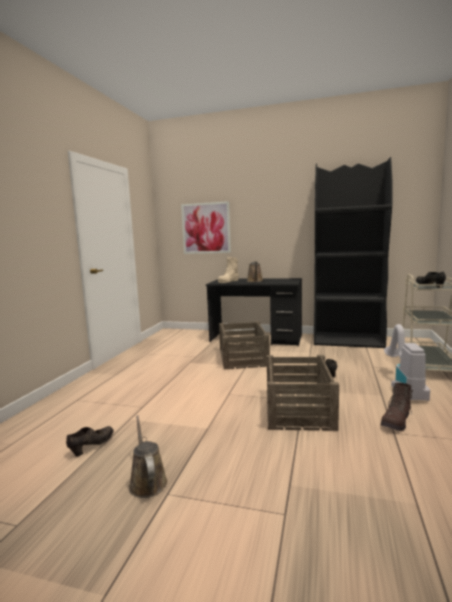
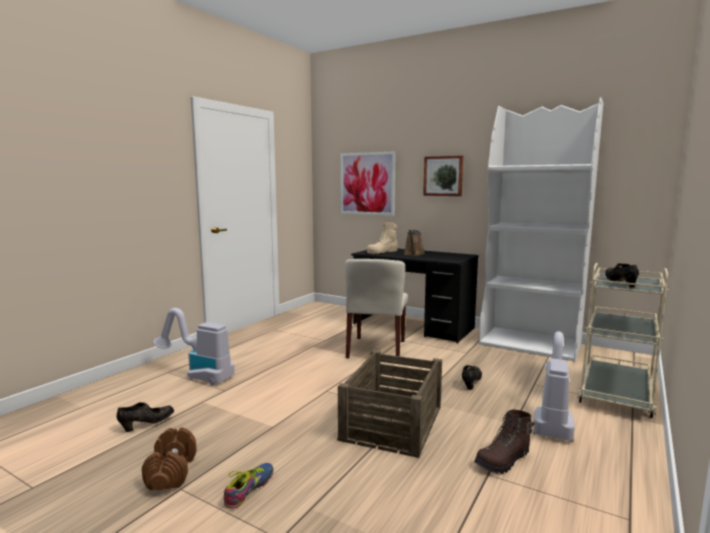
camera: 15 degrees right, 0 degrees up
brown watering can [129,415,168,498] -> brown dumbbell [142,427,197,490]
crate [219,321,270,369] -> beige chair [345,259,408,358]
black bookcase [314,157,392,348] -> white bookcase [479,97,603,361]
none -> vacuum cleaner [153,308,235,386]
none -> shoe [224,463,274,509]
none -> picture [423,155,464,196]

